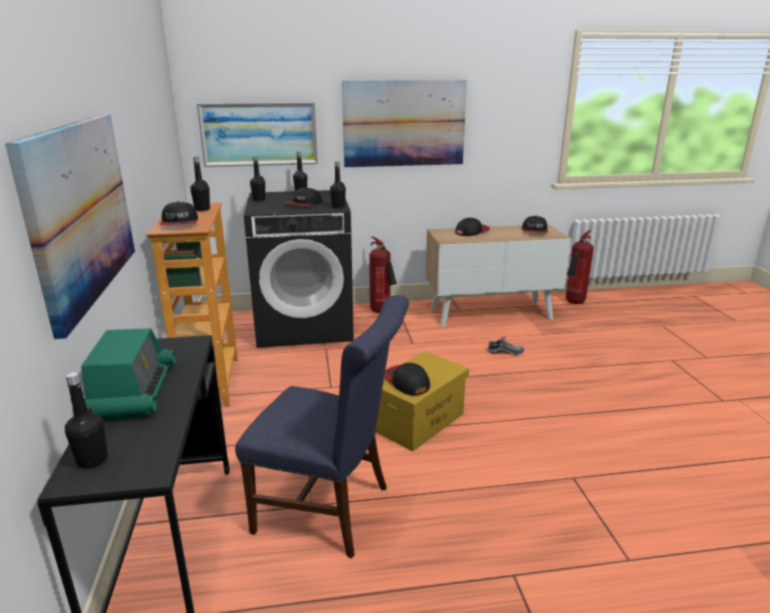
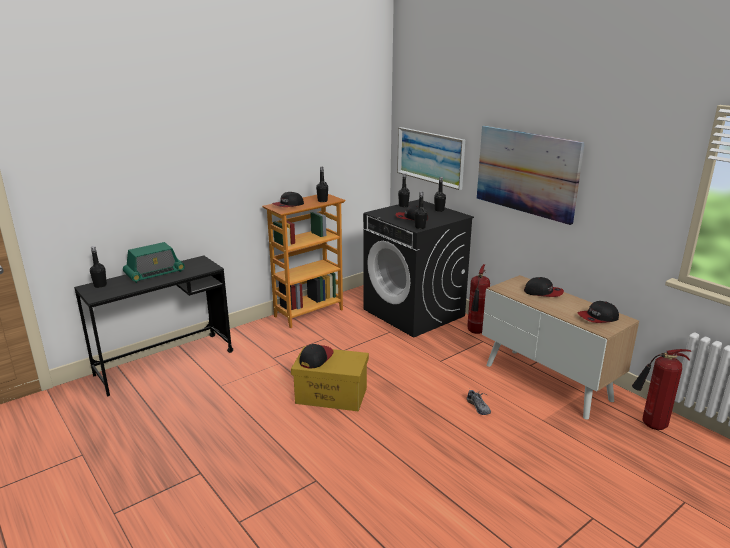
camera: 60 degrees right, 0 degrees up
picture [5,114,135,339] -> none
blue chair [235,295,409,558] -> none

